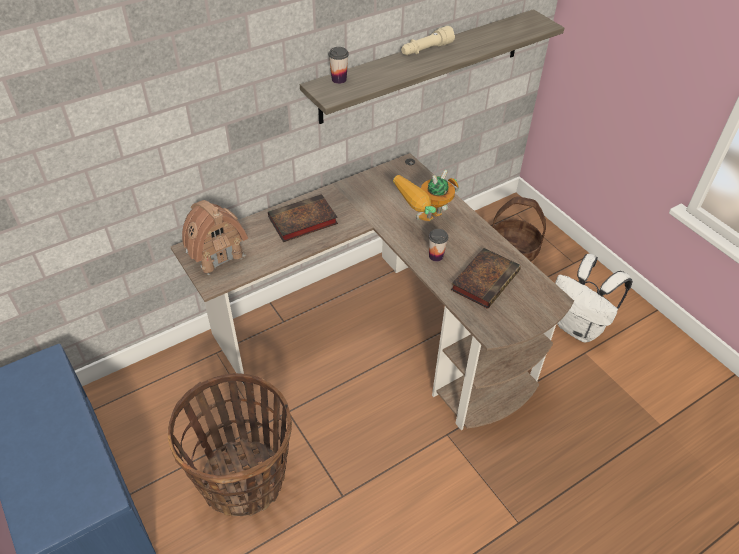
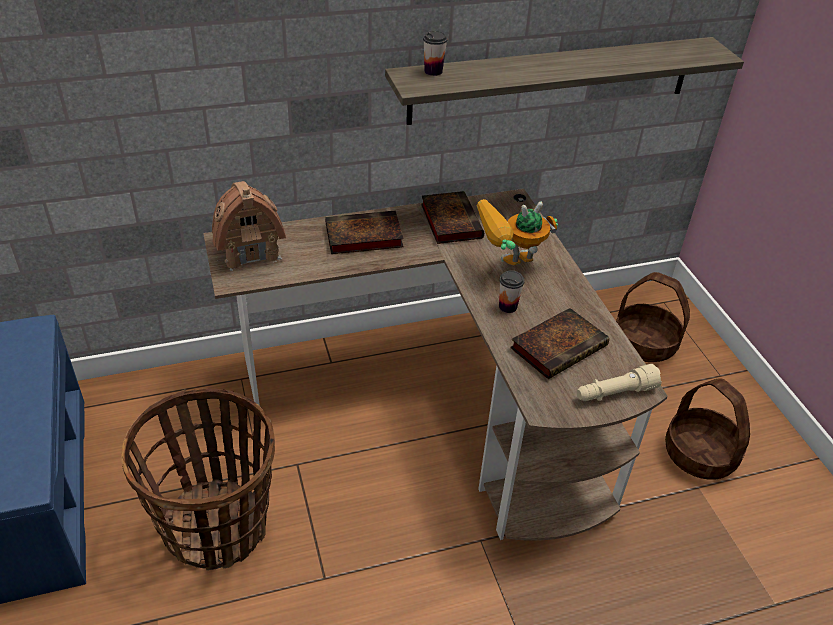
camera: 15 degrees right, 5 degrees down
beige flashlight [401,26,455,55] -> beige flashlight moved to [577,364,662,401]
white backpack [555,254,633,343] -> basket [665,378,750,480]
none -> book [421,191,484,244]

